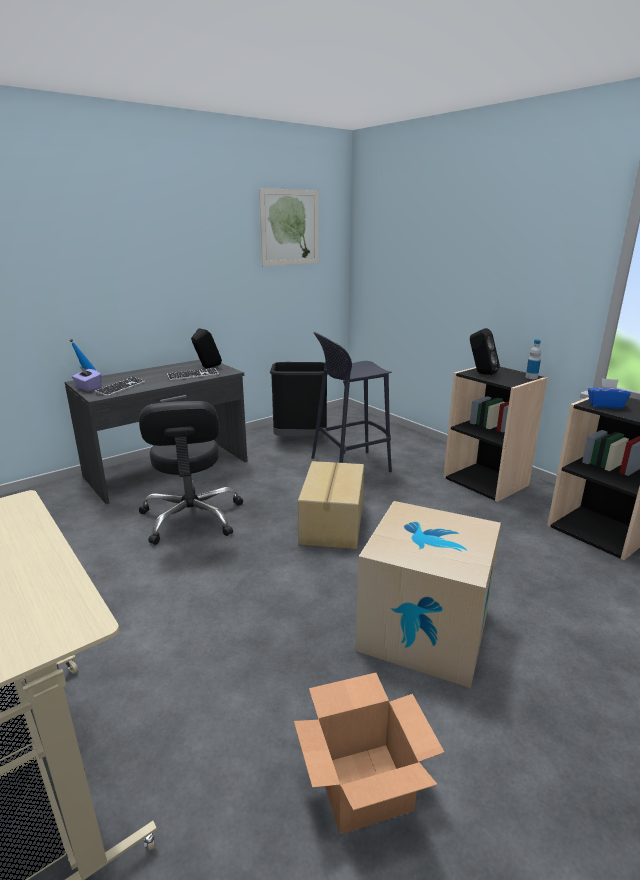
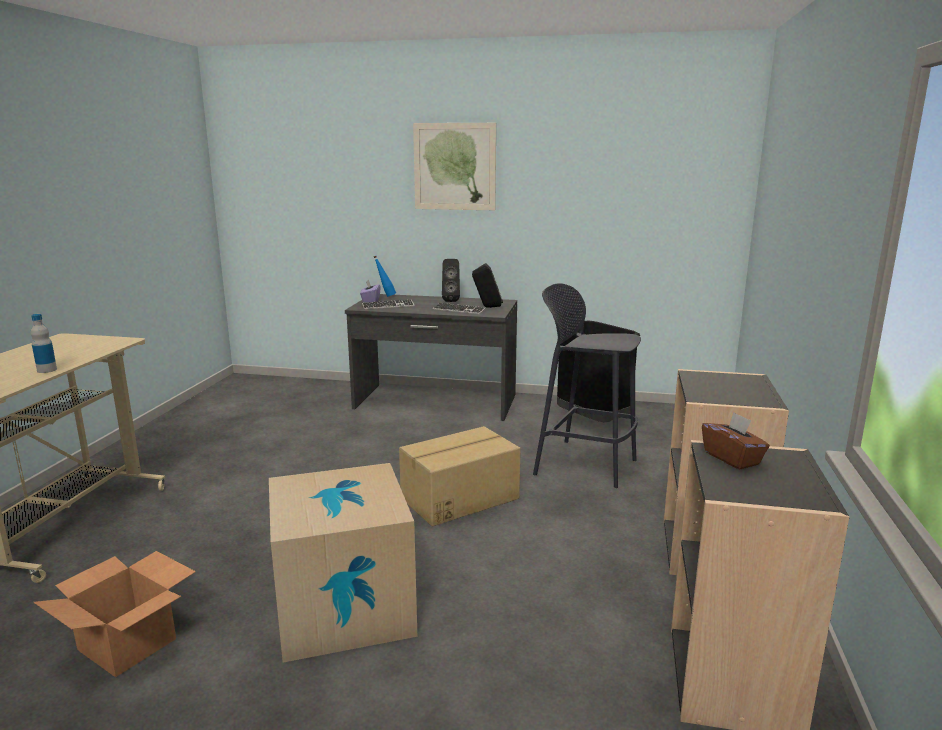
camera: 50 degrees right, 5 degrees down
black office chair [139,401,243,545] -> none
picture [259,188,319,266] -> picture moved to [413,123,496,210]
black speaker [470,328,500,375] -> black speaker moved to [442,259,460,302]
bottle [526,339,541,379] -> bottle moved to [31,314,57,373]
blue tissue box [588,378,631,409] -> brown tissue box [702,412,770,470]

